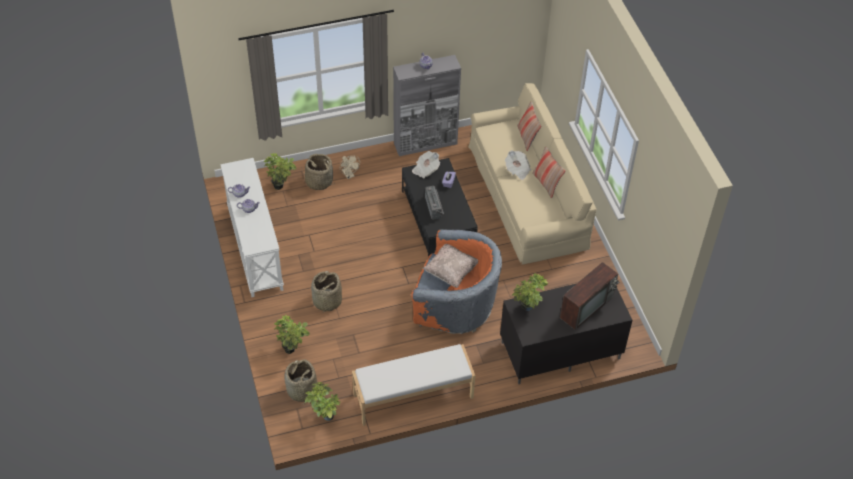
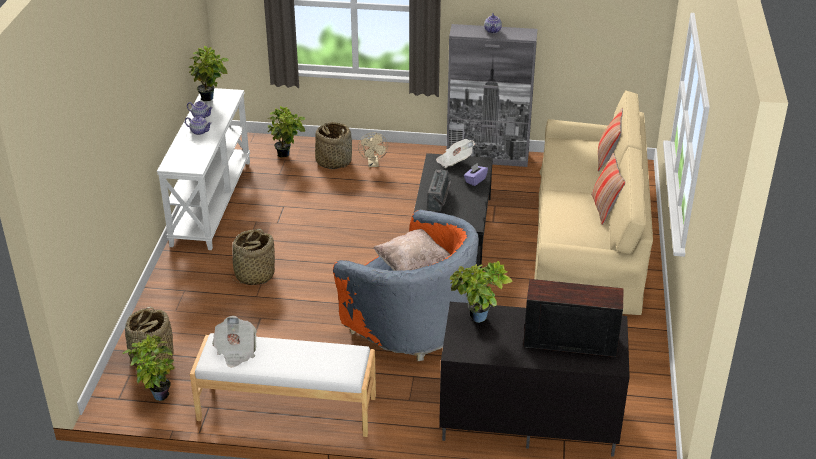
camera: 25 degrees right, 15 degrees down
potted plant [274,315,310,354] -> potted plant moved to [188,46,229,101]
newspaper [505,150,531,180] -> newspaper moved to [212,316,257,368]
television [560,262,619,330] -> television turned 150 degrees counterclockwise [523,279,624,357]

